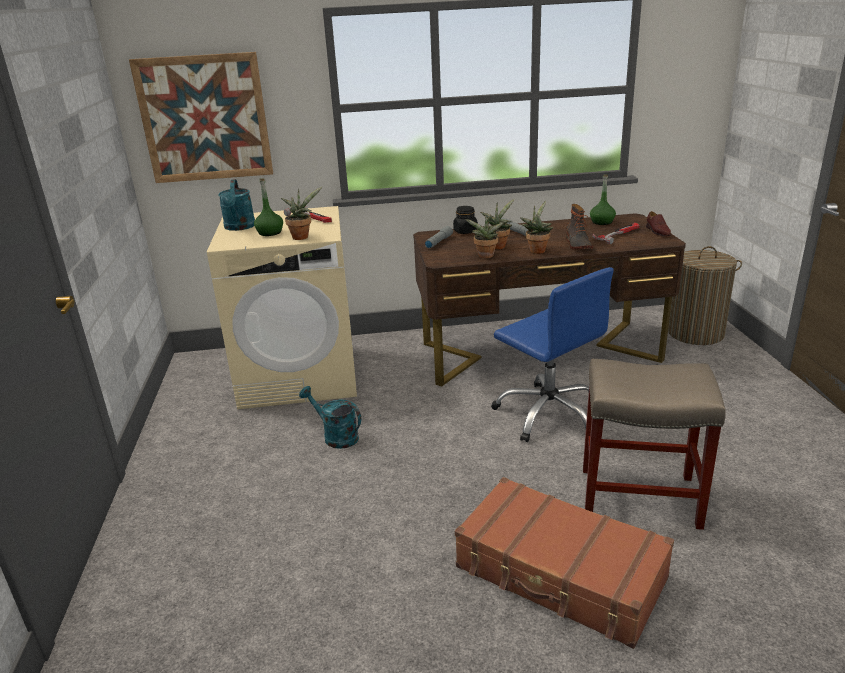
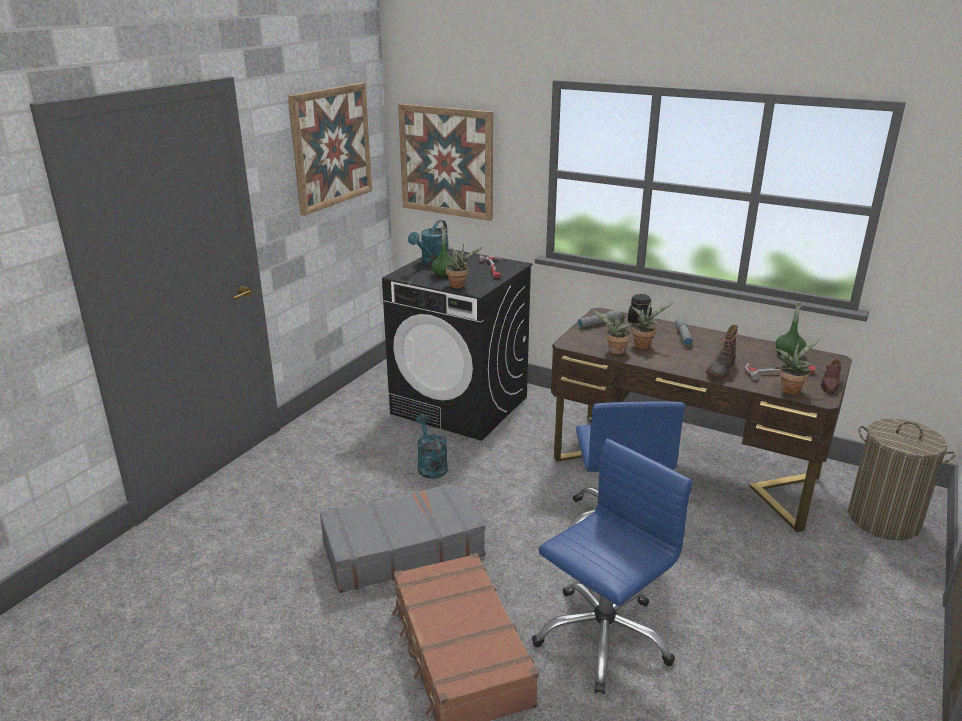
camera: 35 degrees right, 0 degrees up
beige washing machine [207,206,357,409] -> black washing machine [382,249,532,441]
potted plant [520,201,553,254] -> potted plant moved to [776,338,821,394]
beige stool [583,359,726,530] -> blue office chair [532,438,693,694]
none -> picture [288,83,372,216]
none -> grey suitcase [320,481,485,593]

